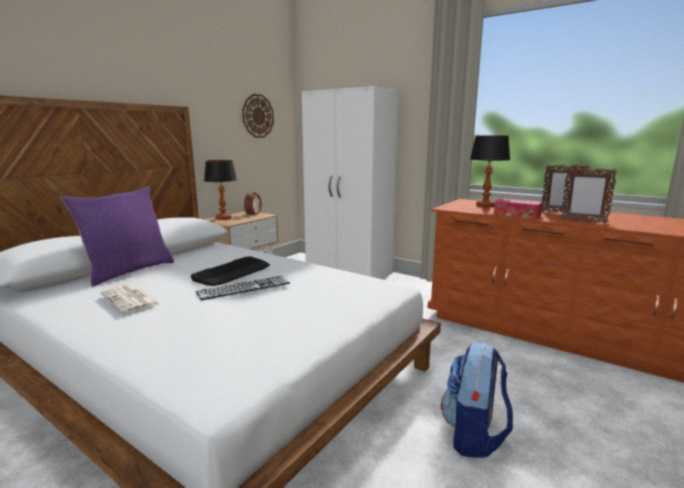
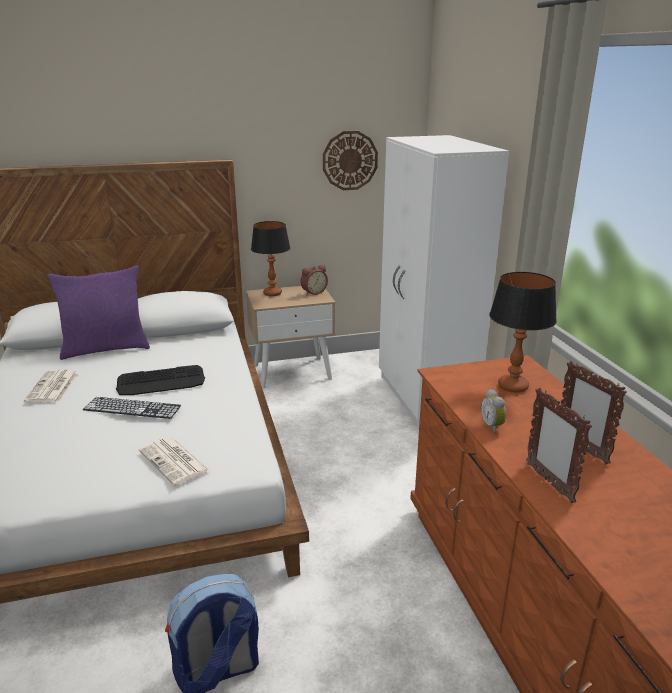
camera: 40 degrees right, 10 degrees up
tissue box [494,198,543,219] -> alarm clock [481,389,506,433]
none -> newspaper [139,437,210,486]

